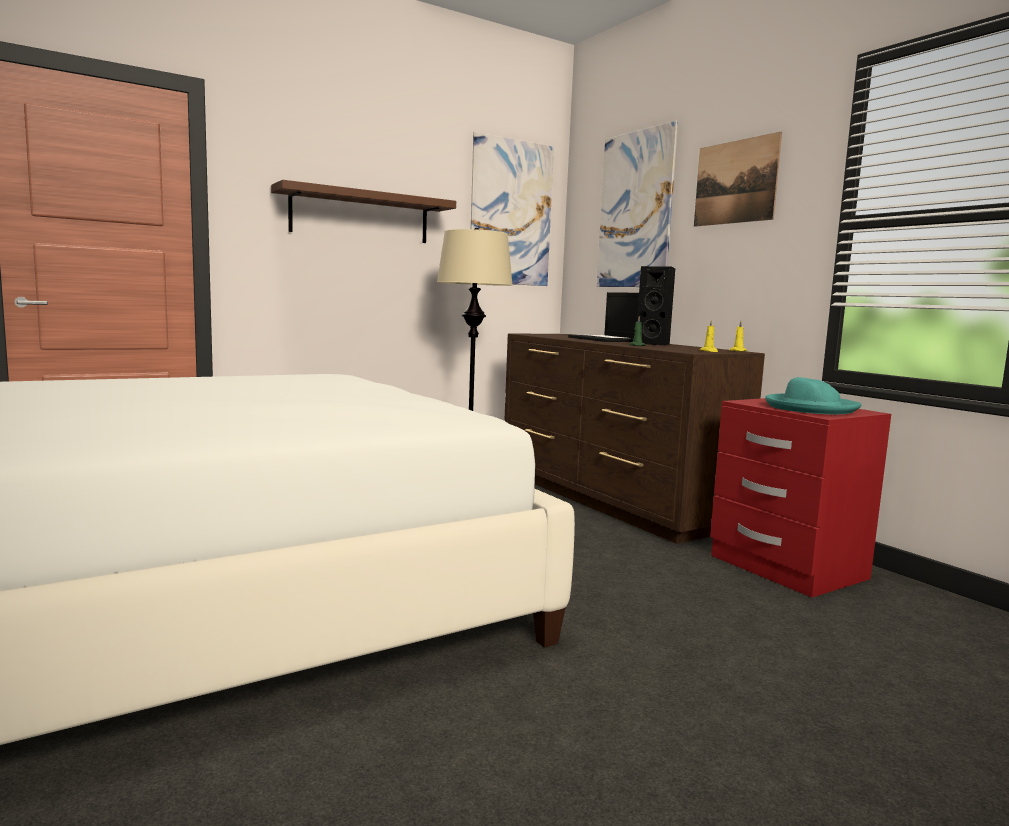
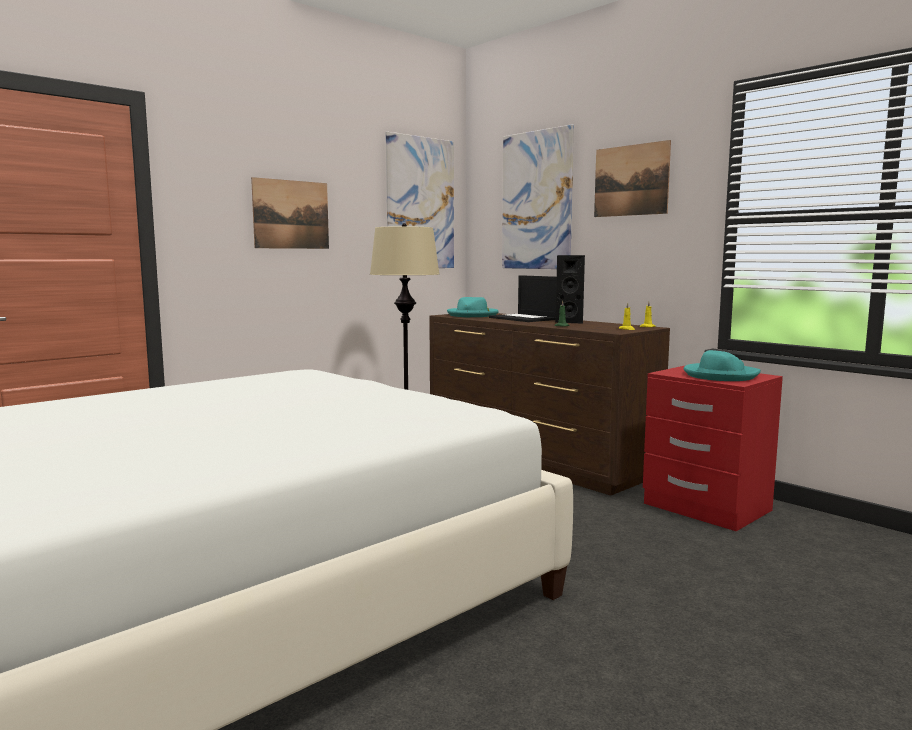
camera: 10 degrees left, 0 degrees up
brown shelf [271,180,456,243] -> picture [251,177,329,249]
none -> turquoise hat [447,297,499,317]

